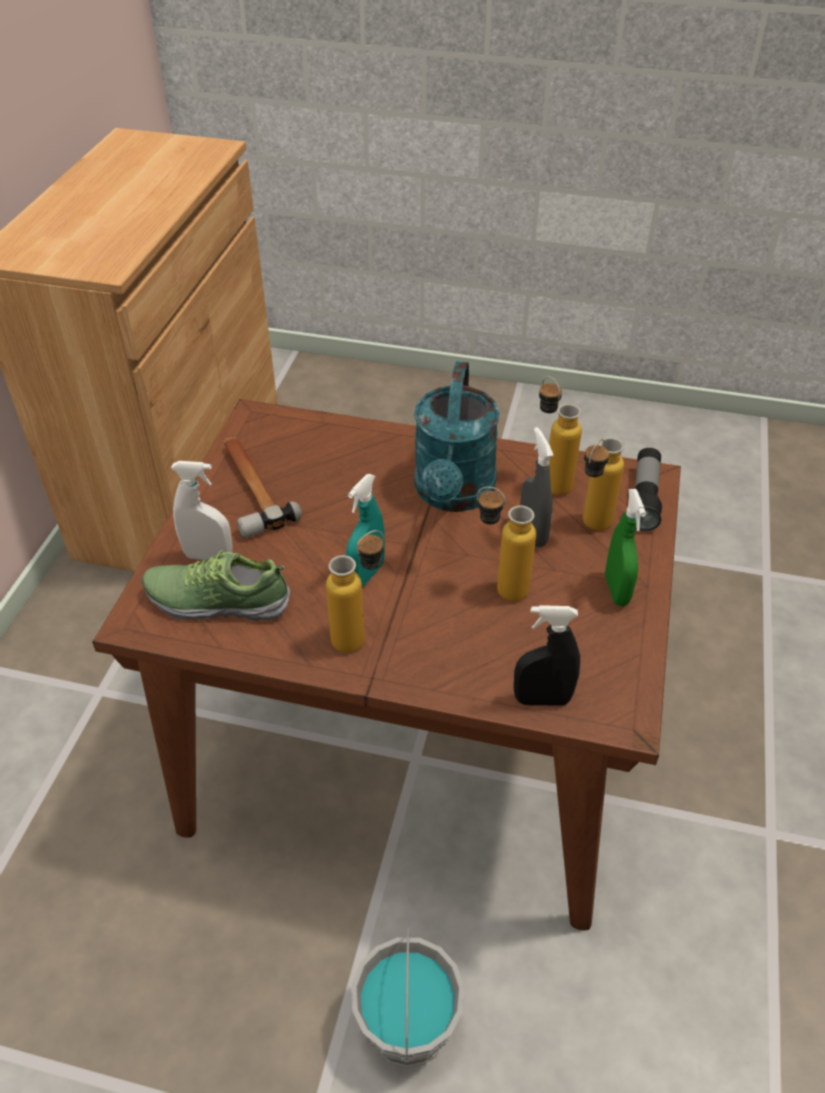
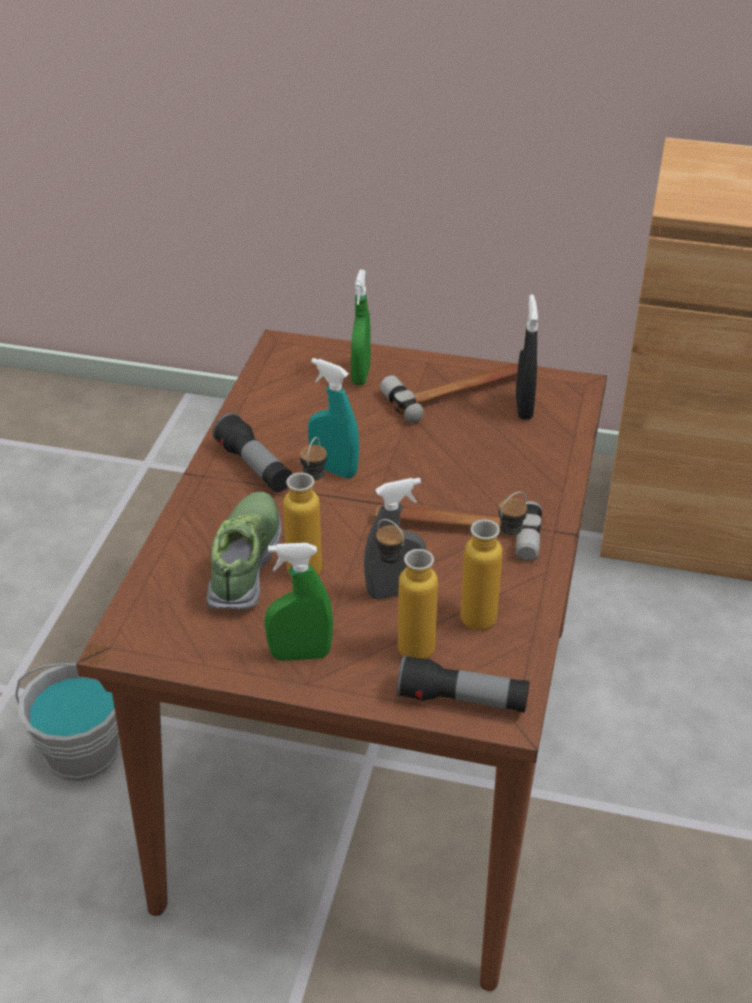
camera: 90 degrees right, 5 degrees down
shoe [142,550,290,621] -> shoe moved to [207,492,282,610]
white spray bottle [171,461,232,560] -> green spray bottle [351,270,371,385]
bottle [326,530,384,653] -> flashlight [213,413,292,492]
turquoise watering can [414,361,500,512] -> hammer [375,501,542,561]
black spray bottle [514,605,580,706] -> black spray bottle moved to [516,294,538,420]

